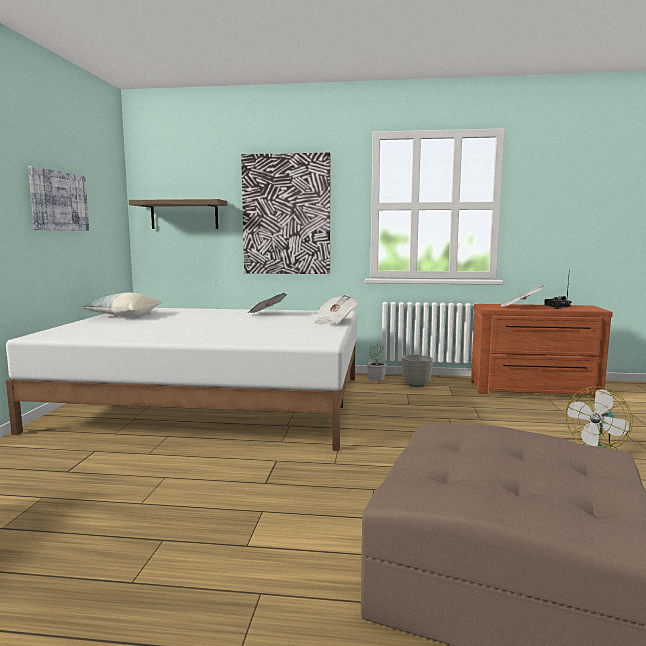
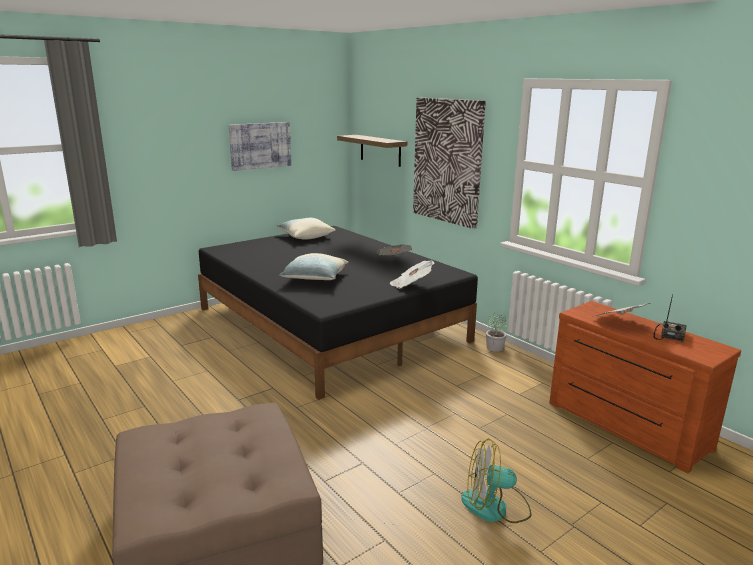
camera: 45 degrees right, 10 degrees up
white bed [6,308,357,451] -> black bed [198,226,478,400]
grey planter [402,354,433,387] -> none
none -> pillow [279,253,348,280]

